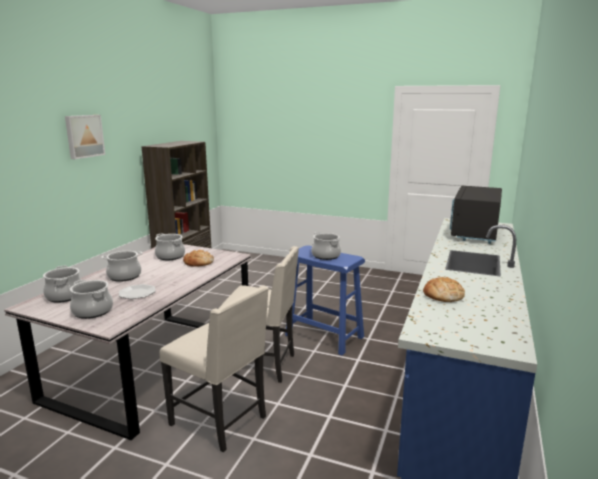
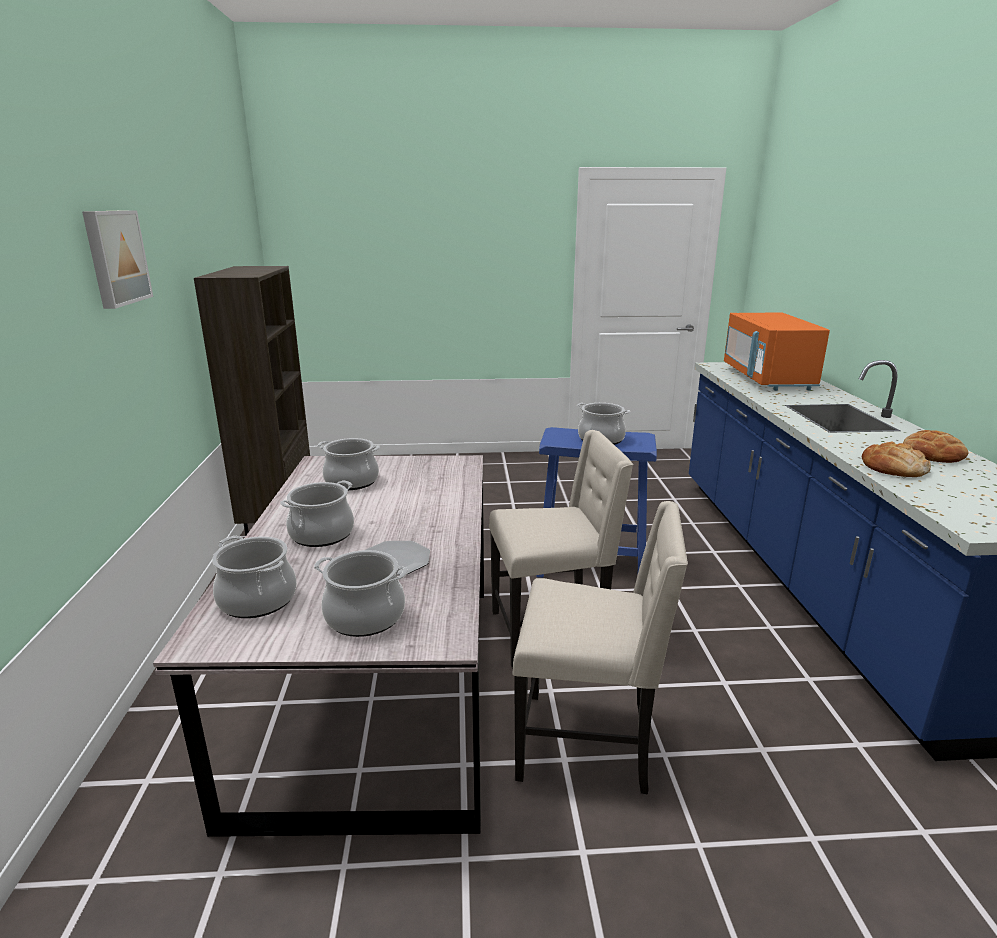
camera: 25 degrees left, 5 degrees up
bread [183,250,214,267] -> bread moved to [903,430,969,463]
black microwave [450,186,502,244] -> orange microwave [724,313,830,391]

